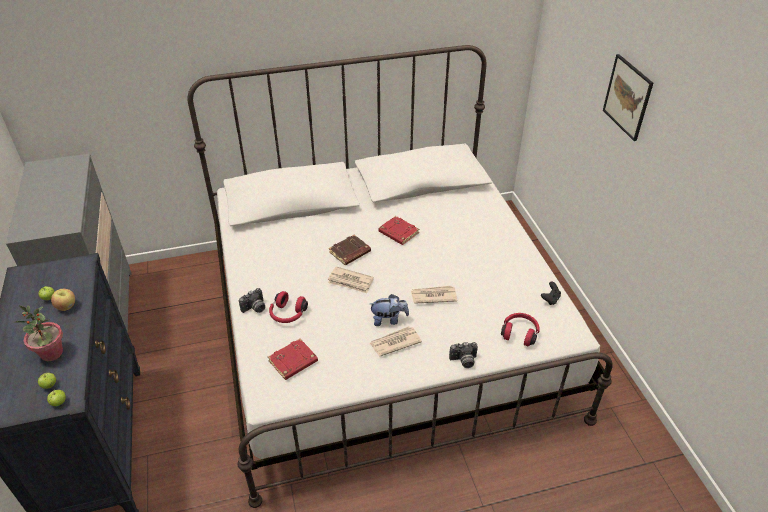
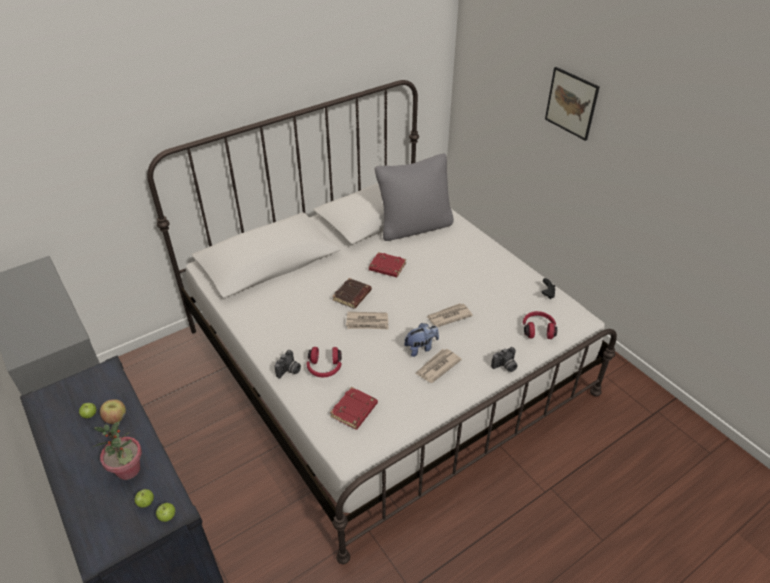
camera: 20 degrees left, 0 degrees up
none -> grey pillow [375,154,454,241]

